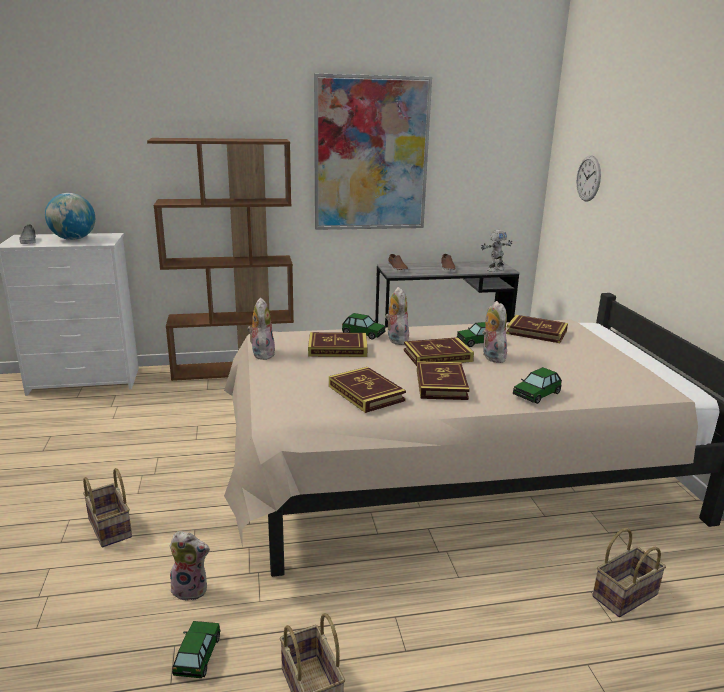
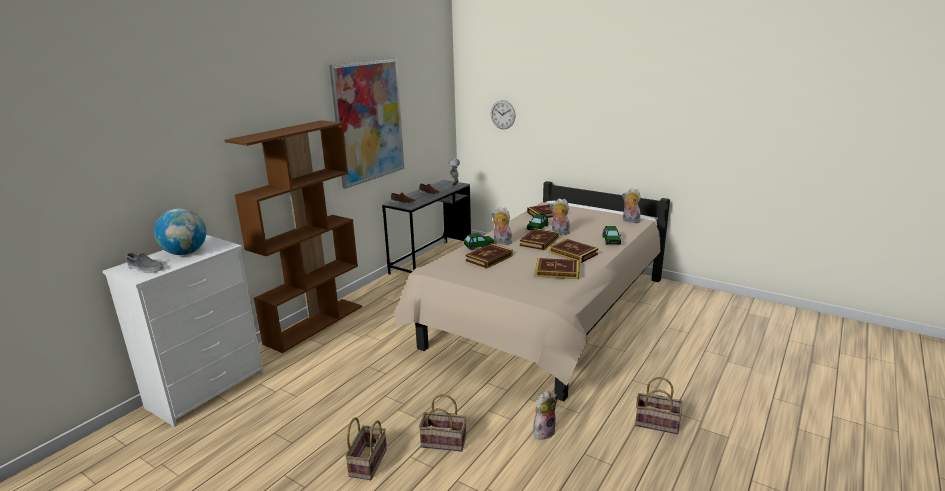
camera: 45 degrees left, 0 degrees up
toy car [172,621,221,678] -> none
plush toy [247,297,275,360] -> plush toy moved to [622,188,641,223]
basket [592,528,666,617] -> basket moved to [345,417,387,480]

